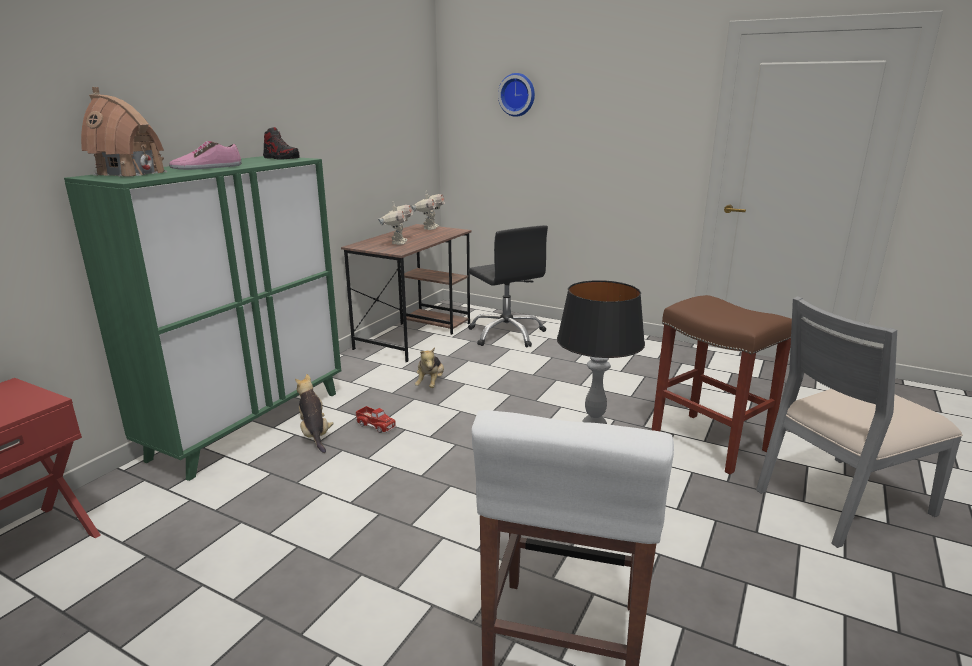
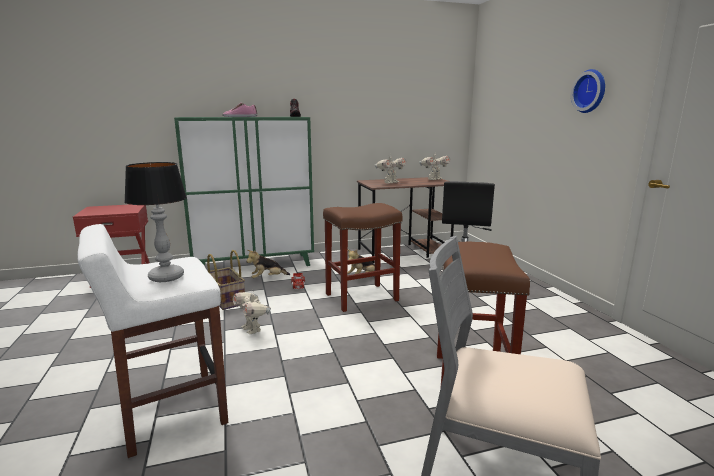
camera: 45 degrees right, 5 degrees down
toy house [81,87,167,177] -> none
plush toy [295,374,334,453] -> plush toy turned 135 degrees counterclockwise [246,250,290,278]
wall clock [498,73,535,117] -> wall clock moved to [571,69,605,113]
none -> basket [207,250,245,310]
none -> toy robot [233,292,271,334]
none -> brown stool [323,203,402,312]

